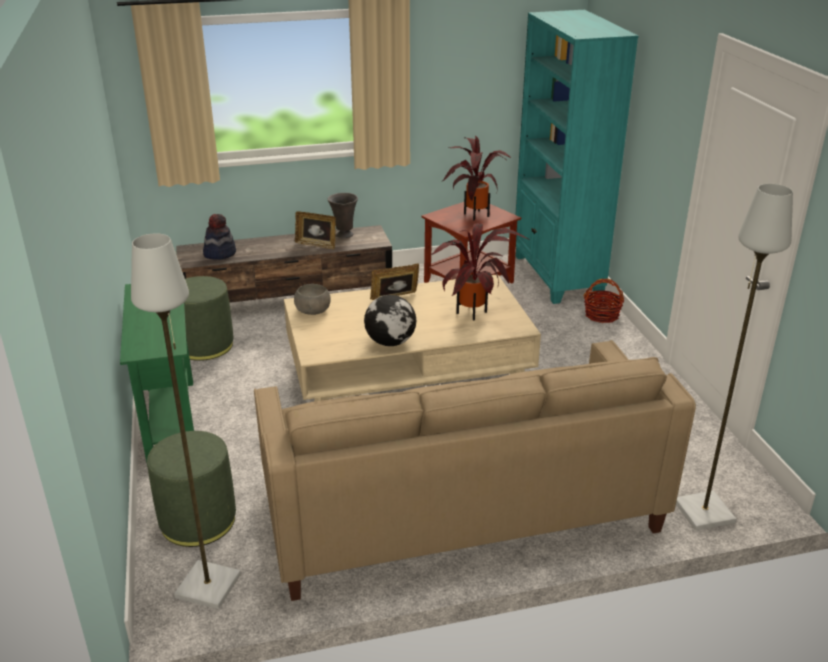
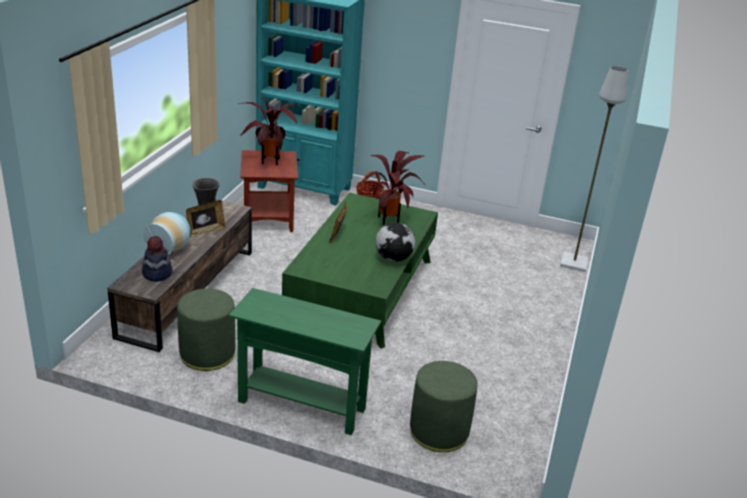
camera: 60 degrees left, 0 degrees up
grey floor lamp [131,233,241,609] -> none
beige sofa [254,340,696,601] -> none
beige coffee table [284,274,541,401] -> green coffee table [282,193,438,349]
grey bowl [294,284,331,315] -> none
none -> vase [143,212,190,255]

